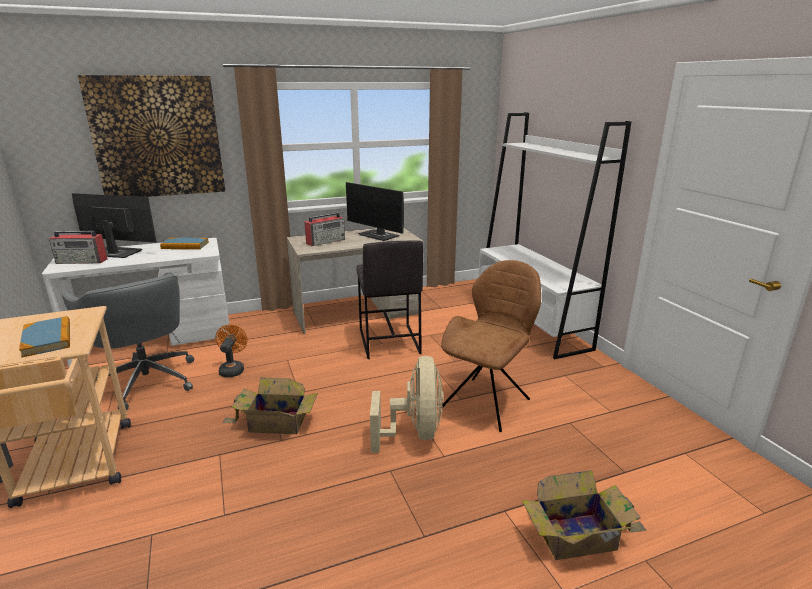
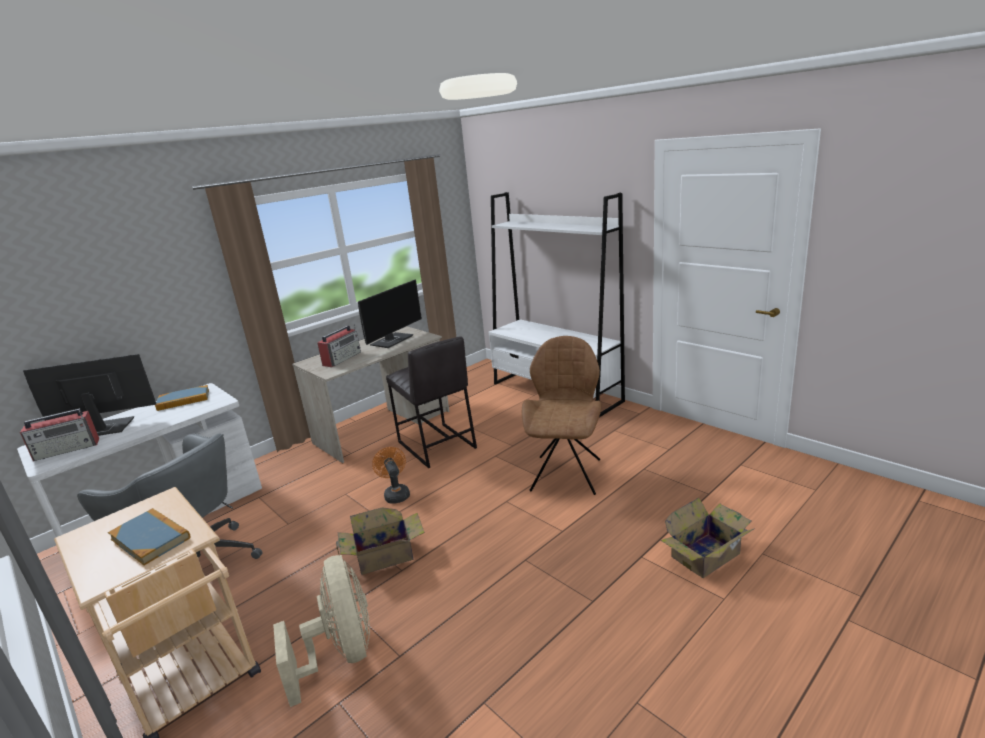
camera: 20 degrees left, 0 degrees up
picture [78,75,225,197] -> none
orange fan [215,324,247,377] -> orange fan moved to [372,447,410,504]
monitor [346,182,404,241] -> monitor turned 75 degrees counterclockwise [358,279,422,348]
beige fan [370,356,443,453] -> beige fan moved to [273,555,370,707]

